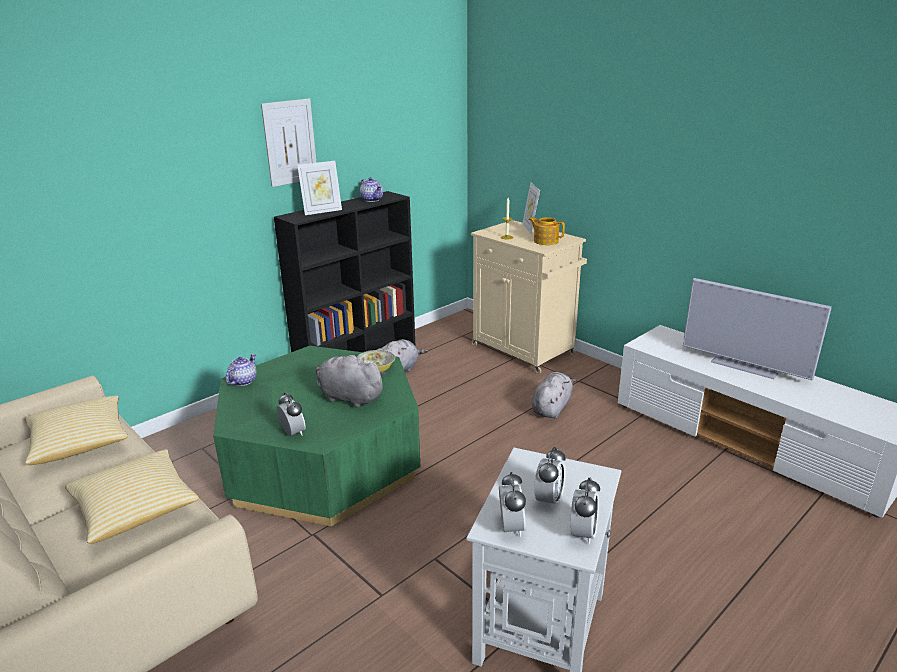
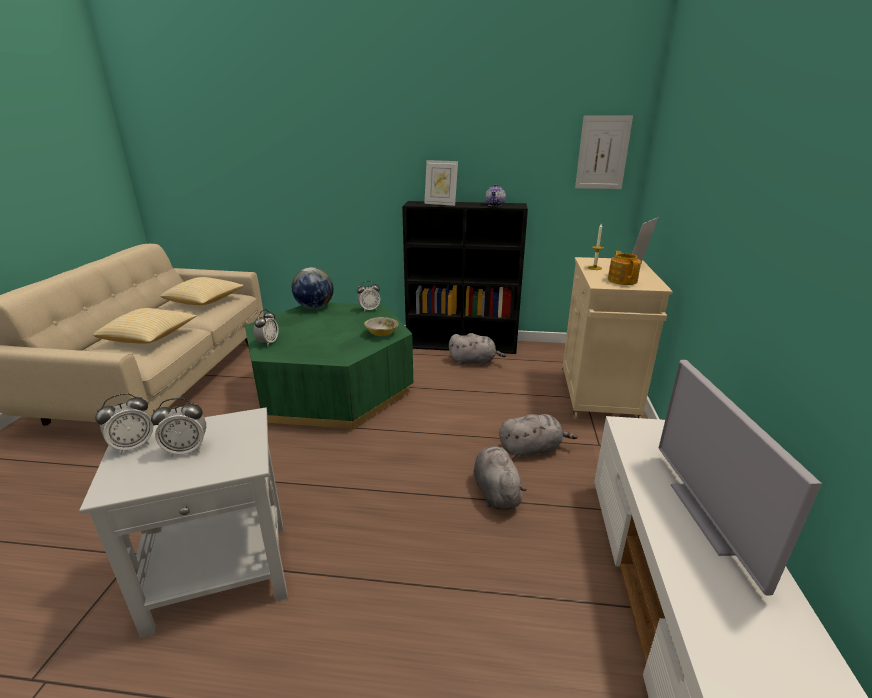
camera: 50 degrees right, 0 degrees up
teapot [226,354,257,386] -> globe [292,267,334,309]
picture [261,98,317,187] -> picture moved to [575,116,633,189]
grey plush toy [316,353,386,408] -> grey plush toy moved to [474,446,527,510]
alarm clock [570,477,600,544] -> alarm clock moved to [357,281,380,312]

